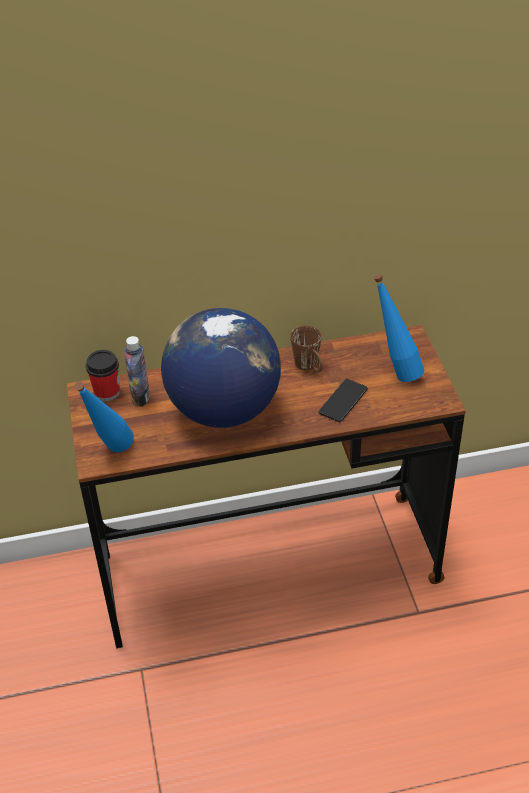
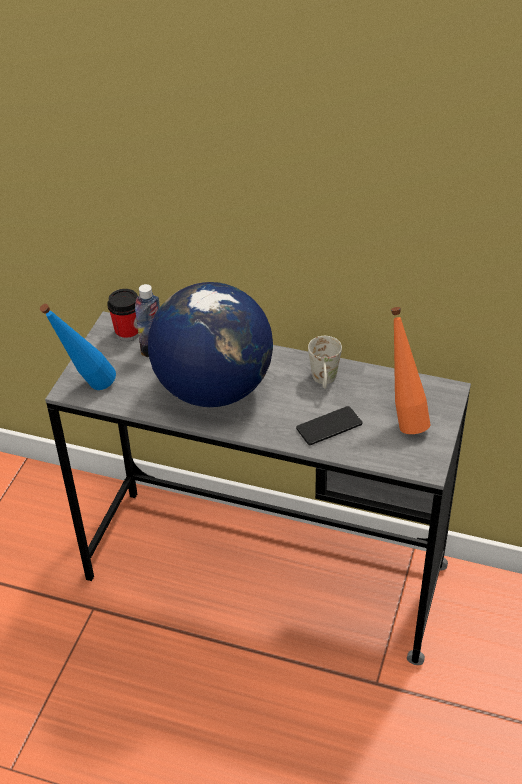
camera: 30 degrees right, 0 degrees up
brown desk [67,325,466,648] -> grey desk [45,312,471,665]
brown mug [290,325,323,372] -> white mug [308,336,342,389]
blue bottle [374,274,424,382] -> orange bottle [391,307,430,434]

